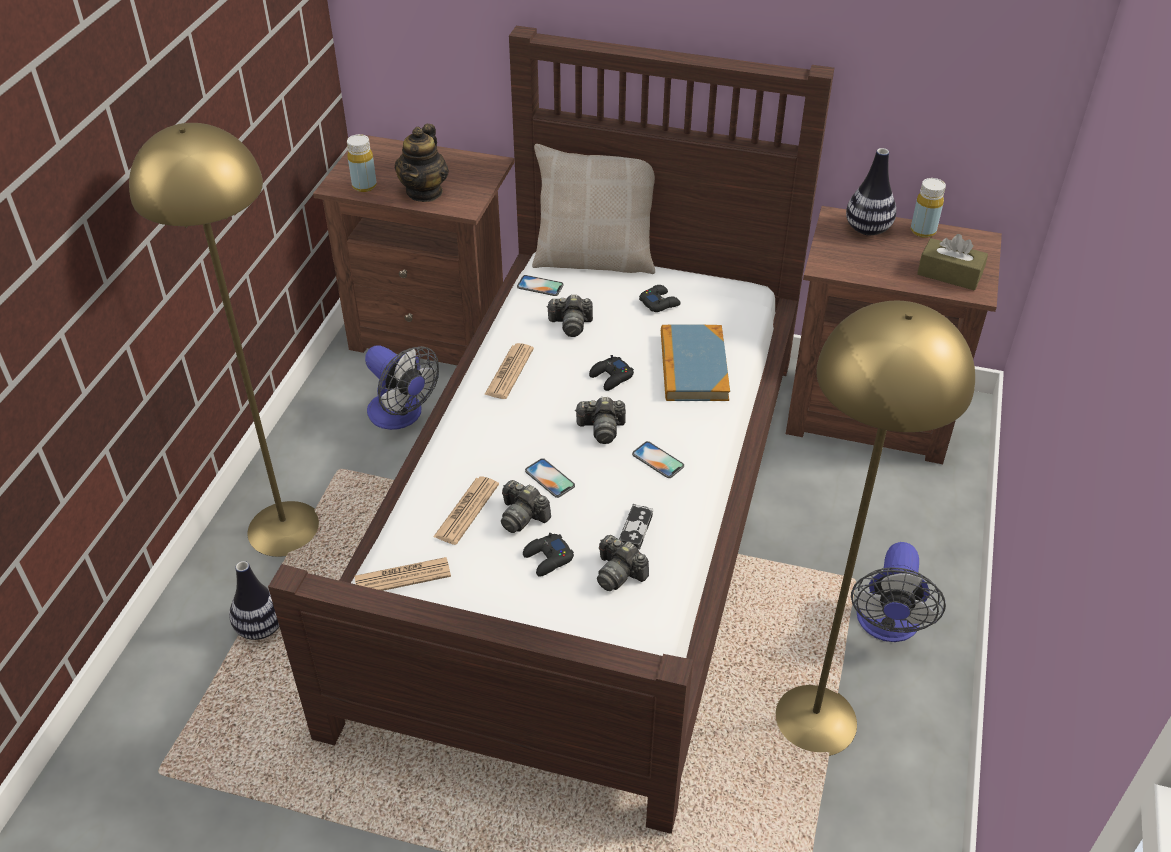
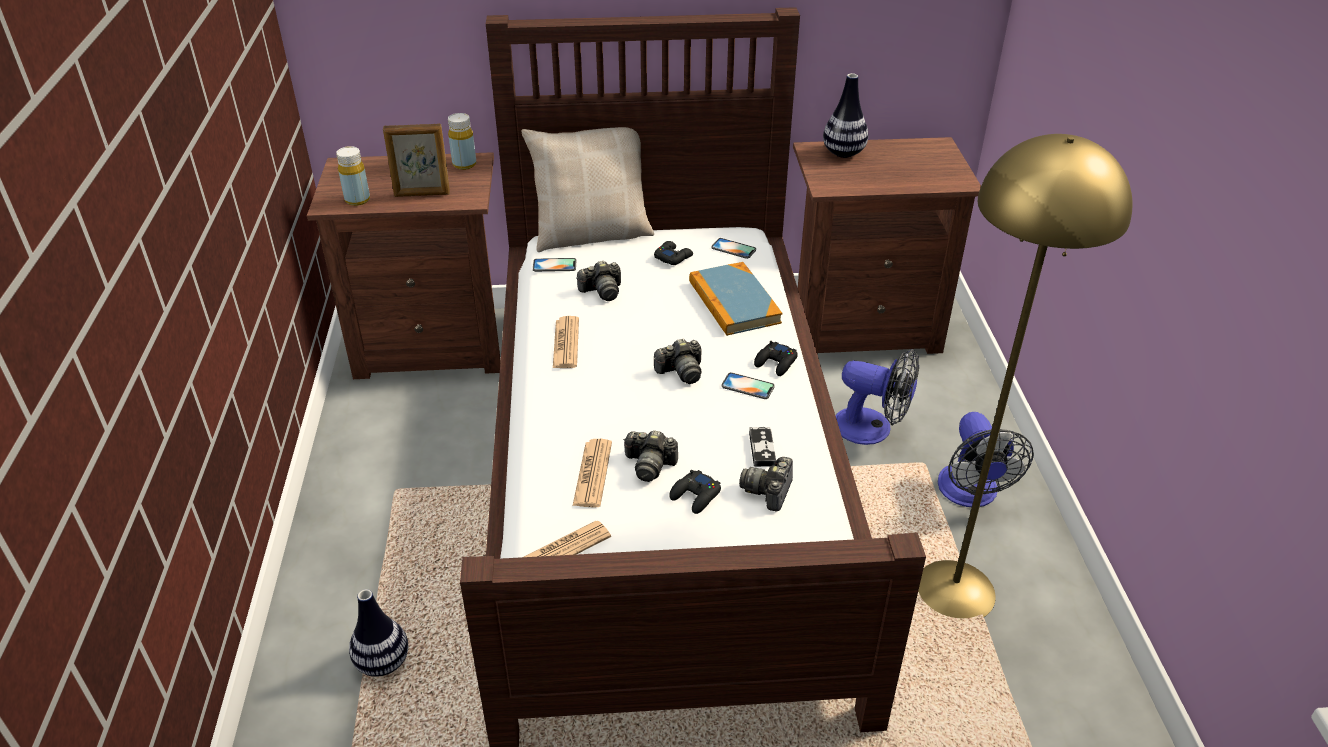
camera: 20 degrees left, 5 degrees down
yellow floor lamp [129,123,319,557] -> none
fan [365,346,439,430] -> fan moved to [836,349,919,445]
teapot [395,124,449,202] -> picture frame [383,124,450,197]
phone [525,458,575,498] -> phone moved to [711,238,756,259]
black game controller [589,355,634,391] -> black game controller moved to [754,341,798,376]
camera [597,535,649,591] -> camera turned 90 degrees clockwise [739,457,793,512]
yellow bottle [911,178,946,238] -> yellow bottle moved to [448,113,476,170]
brown tissue box [917,234,988,290] -> none

